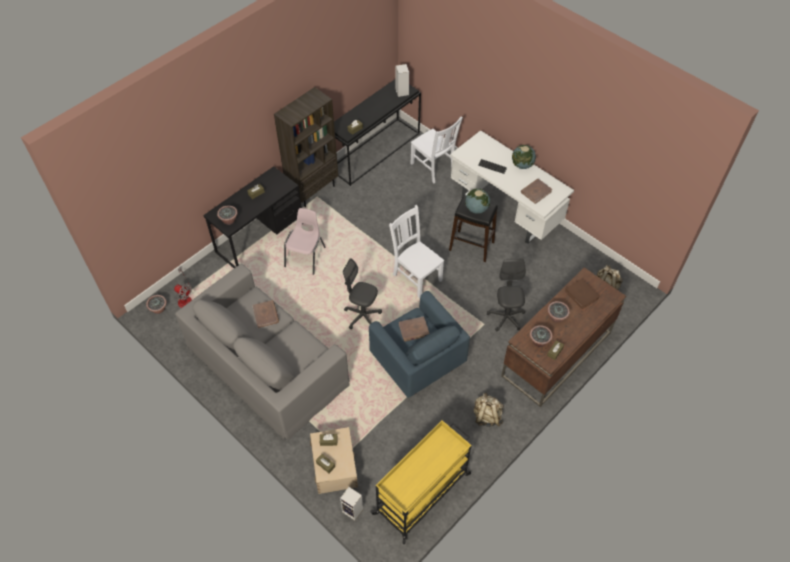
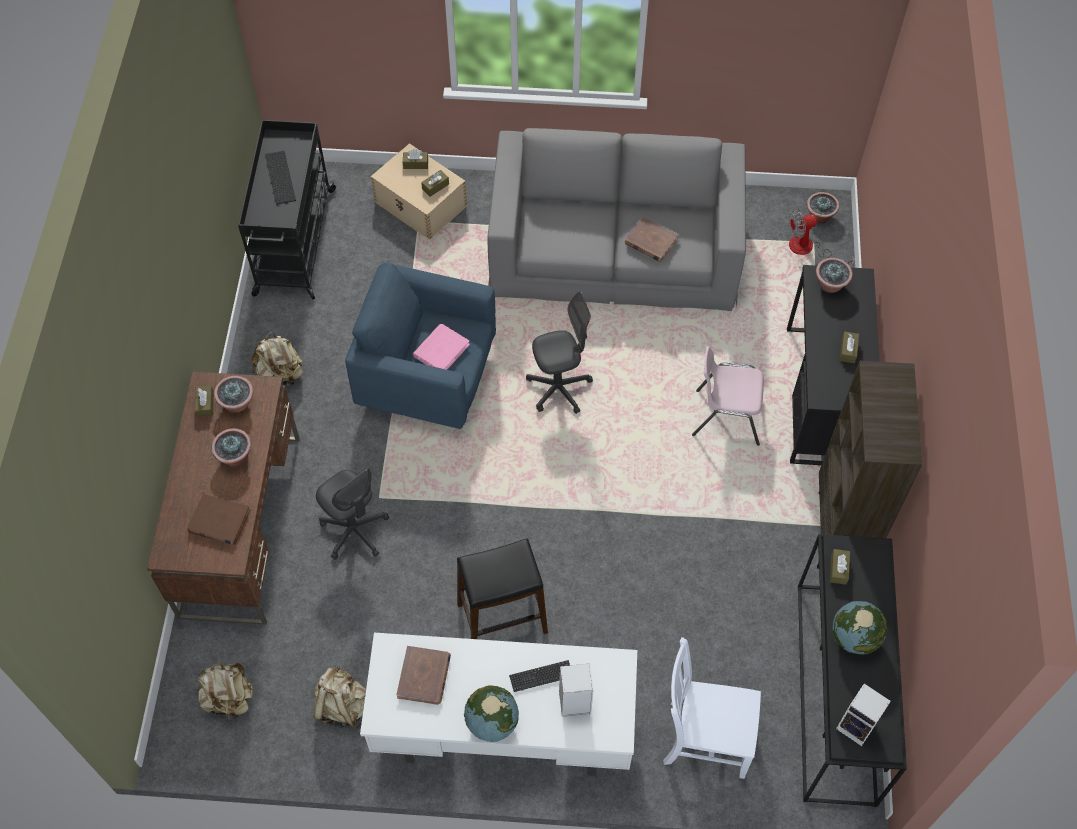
camera: 140 degrees right, 5 degrees up
pink chair [284,208,326,275] -> pink chair turned 120 degrees clockwise [692,346,764,446]
speaker [340,487,363,520] -> speaker moved to [559,663,594,717]
yellow cart [370,420,472,544] -> black cart [238,120,336,300]
white chair [389,205,444,298] -> none
brown book [399,316,430,342] -> pink book [413,324,470,370]
globe [465,189,490,214] -> globe moved to [833,601,887,655]
none -> keyboard [265,151,296,205]
none -> beige backpack [313,665,366,729]

